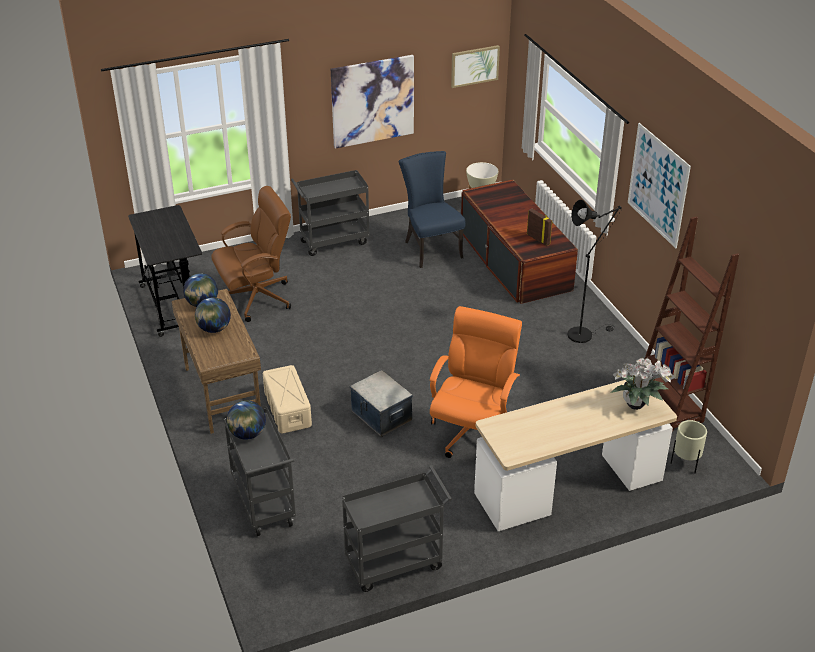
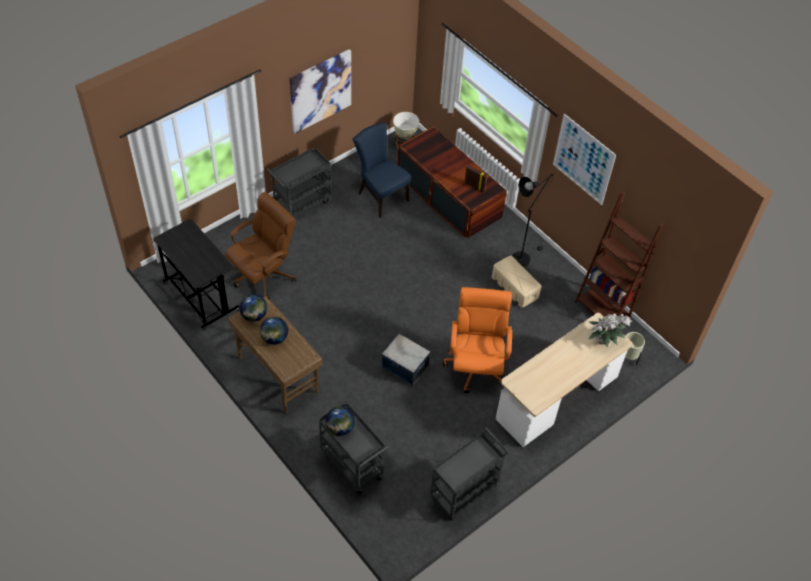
camera: 20 degrees left, 15 degrees up
beige storage box [263,365,312,434] -> beige storage box moved to [492,255,541,308]
picture [451,45,500,88] -> none

